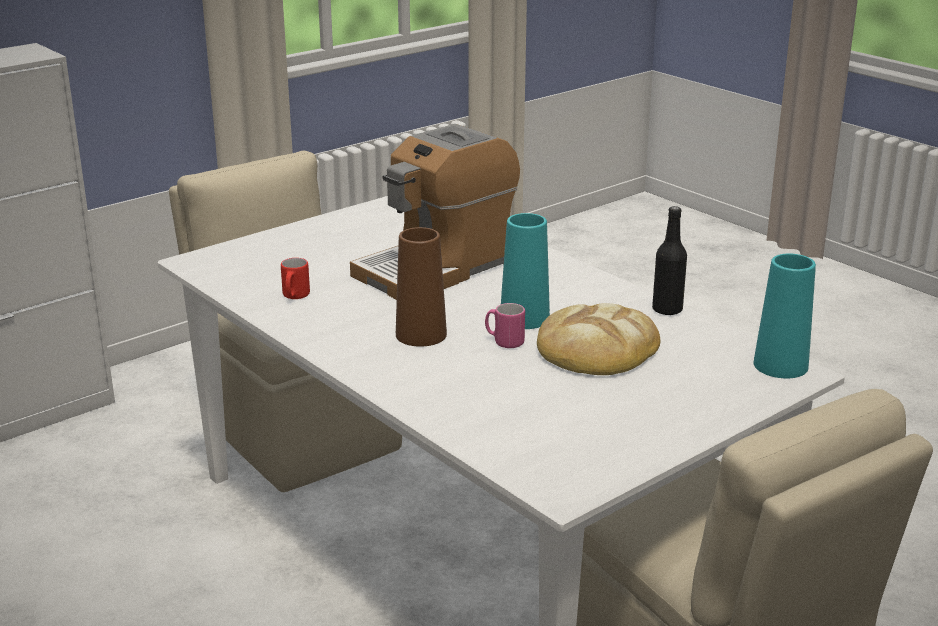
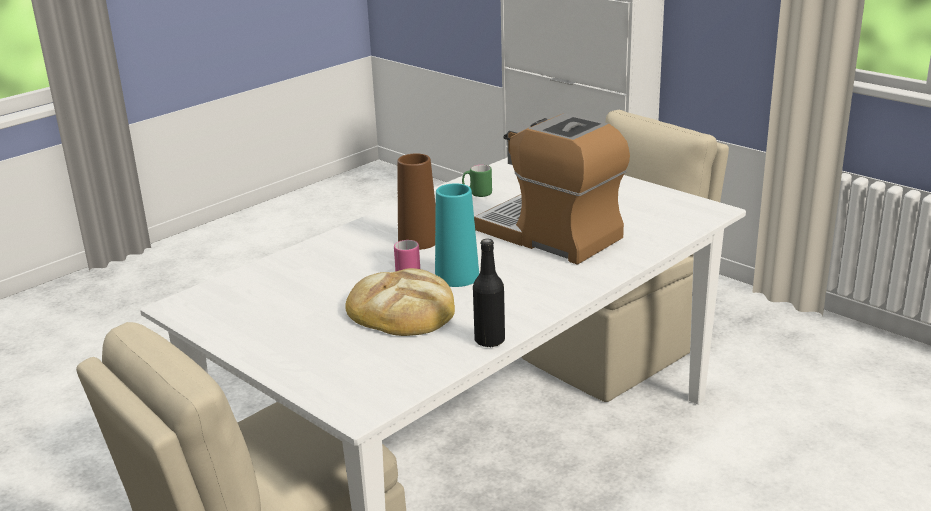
camera: 85 degrees right, 0 degrees up
red mug [281,258,310,299] -> green mug [462,165,492,197]
turquoise vase [753,254,816,378] -> none

